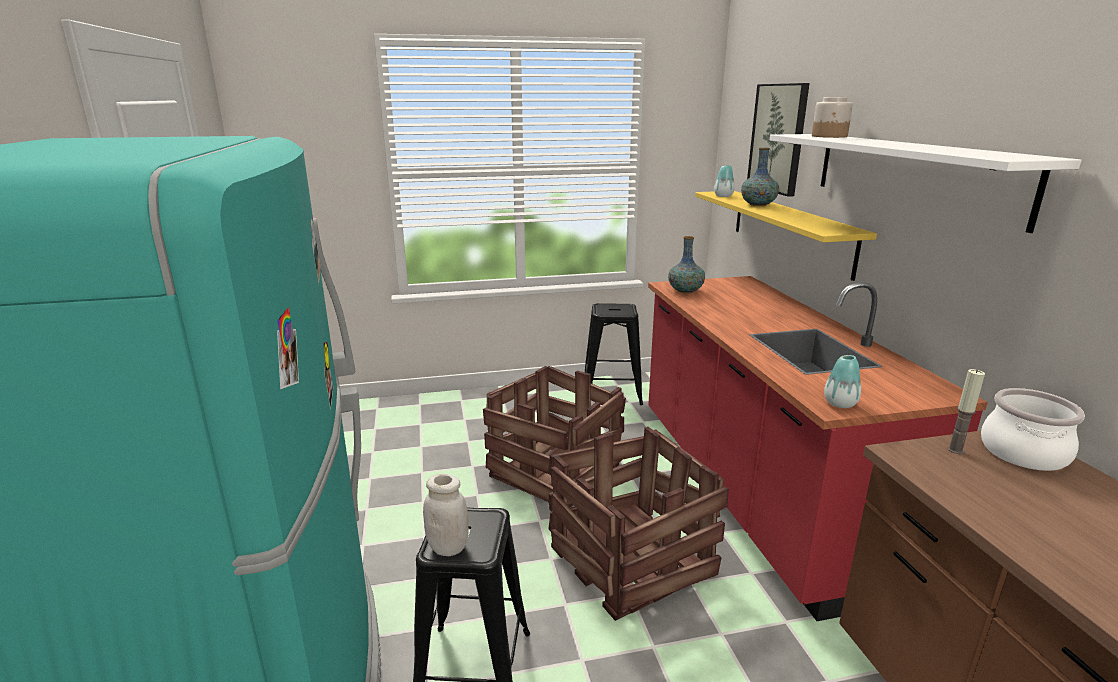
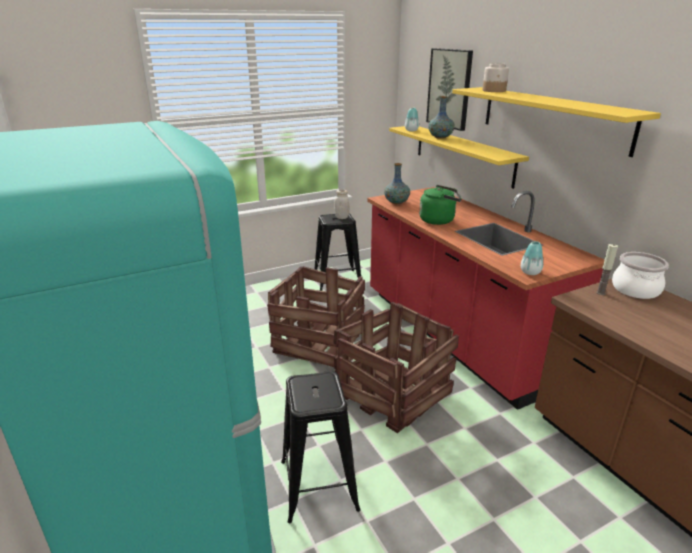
camera: 15 degrees left, 5 degrees up
white jar [423,474,469,556] -> white jar moved to [334,190,350,219]
white shelf [770,134,1082,233] -> yellow shelf [452,87,661,157]
none -> green kettle [419,185,462,225]

